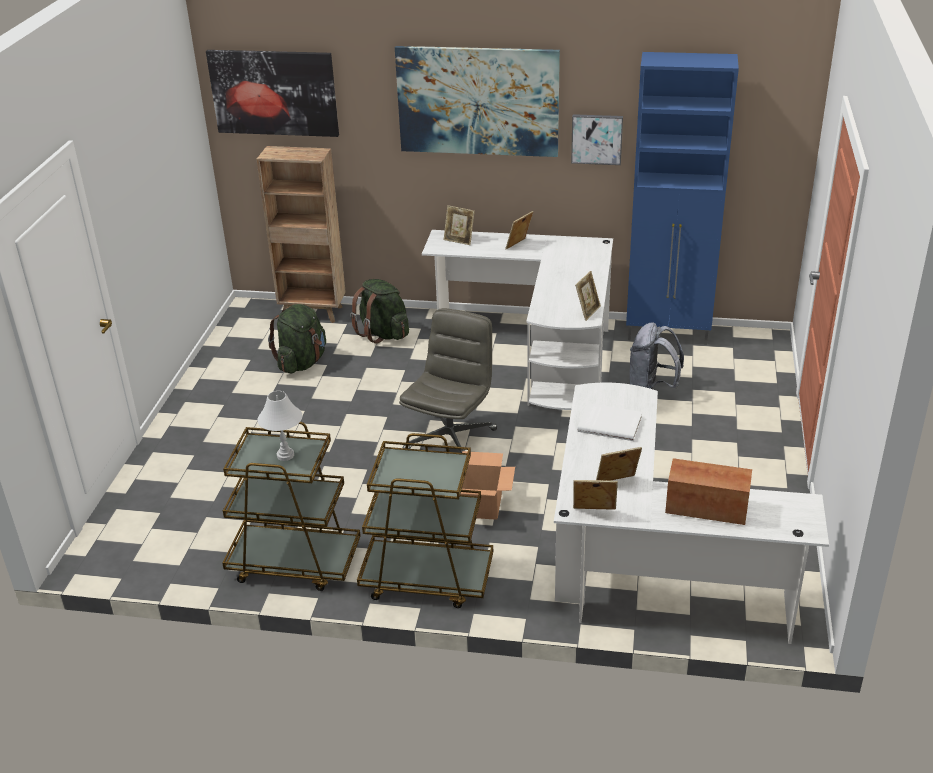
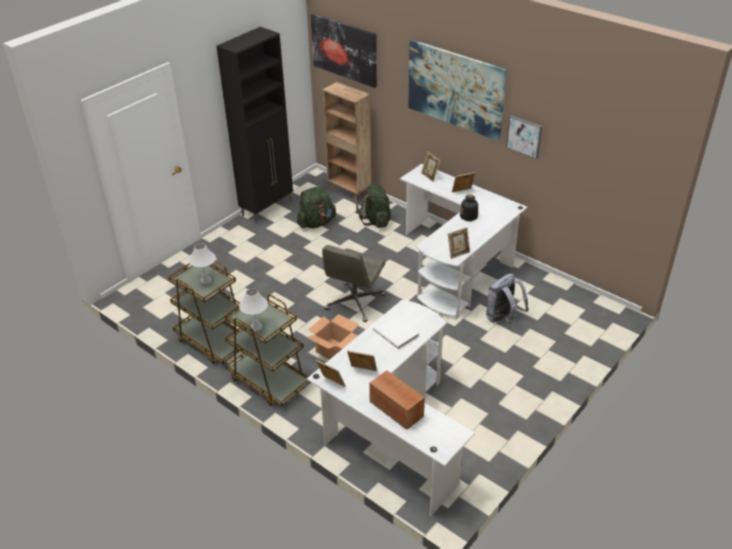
camera: 30 degrees right, 5 degrees up
grey office chair [399,308,497,453] -> grey office chair turned 150 degrees clockwise [322,245,386,322]
blue cabinet [626,52,739,345] -> none
none -> black cabinet [216,27,293,223]
none -> white table lamp [239,288,268,331]
none -> bottle [460,194,478,221]

